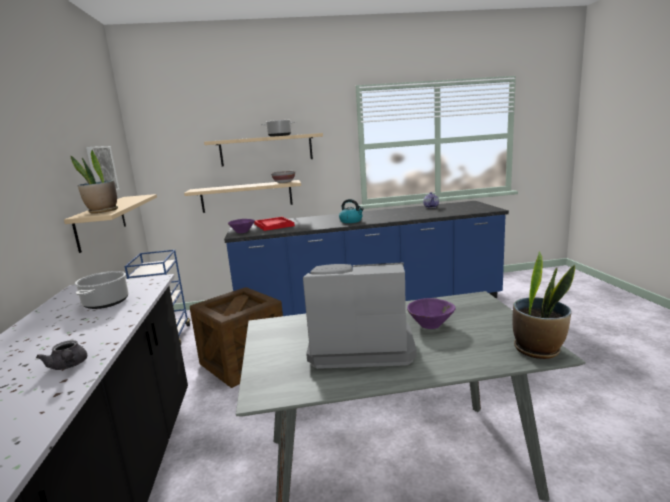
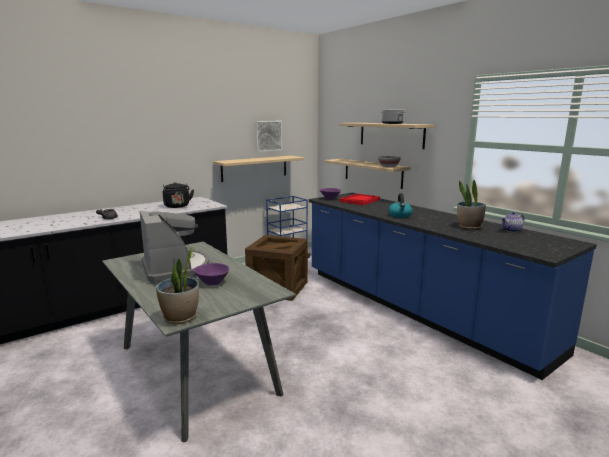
camera: 60 degrees right, 0 degrees up
potted plant [70,150,118,214] -> potted plant moved to [457,180,486,230]
cooking pot [75,271,129,309] -> black kettle [163,182,194,208]

